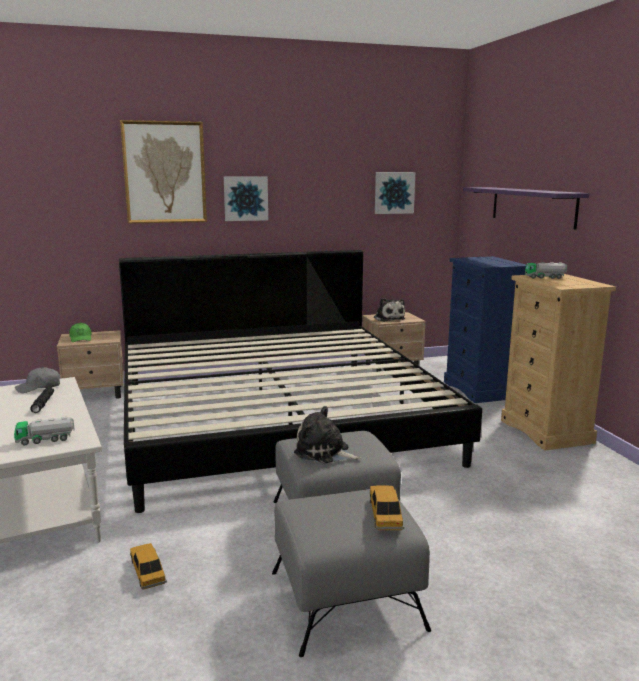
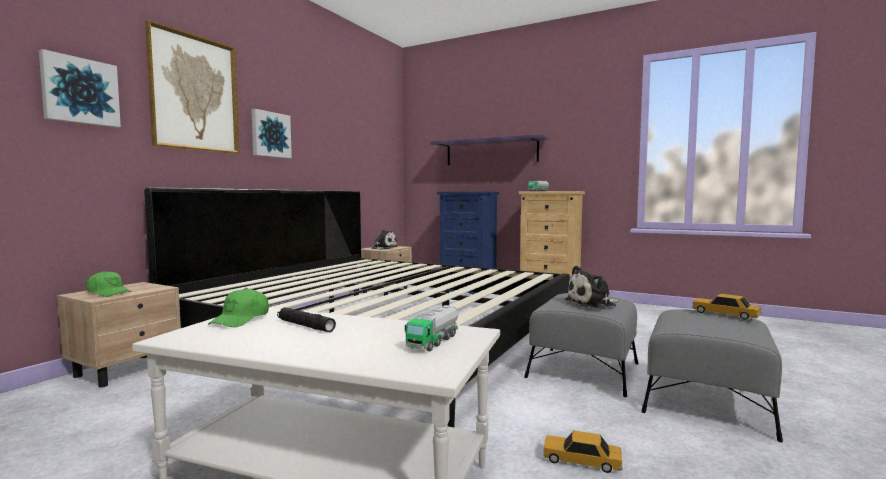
camera: 45 degrees left, 10 degrees down
grey cap [15,367,60,393] -> green cap [208,288,269,327]
picture [375,172,415,214] -> picture moved to [39,49,121,128]

